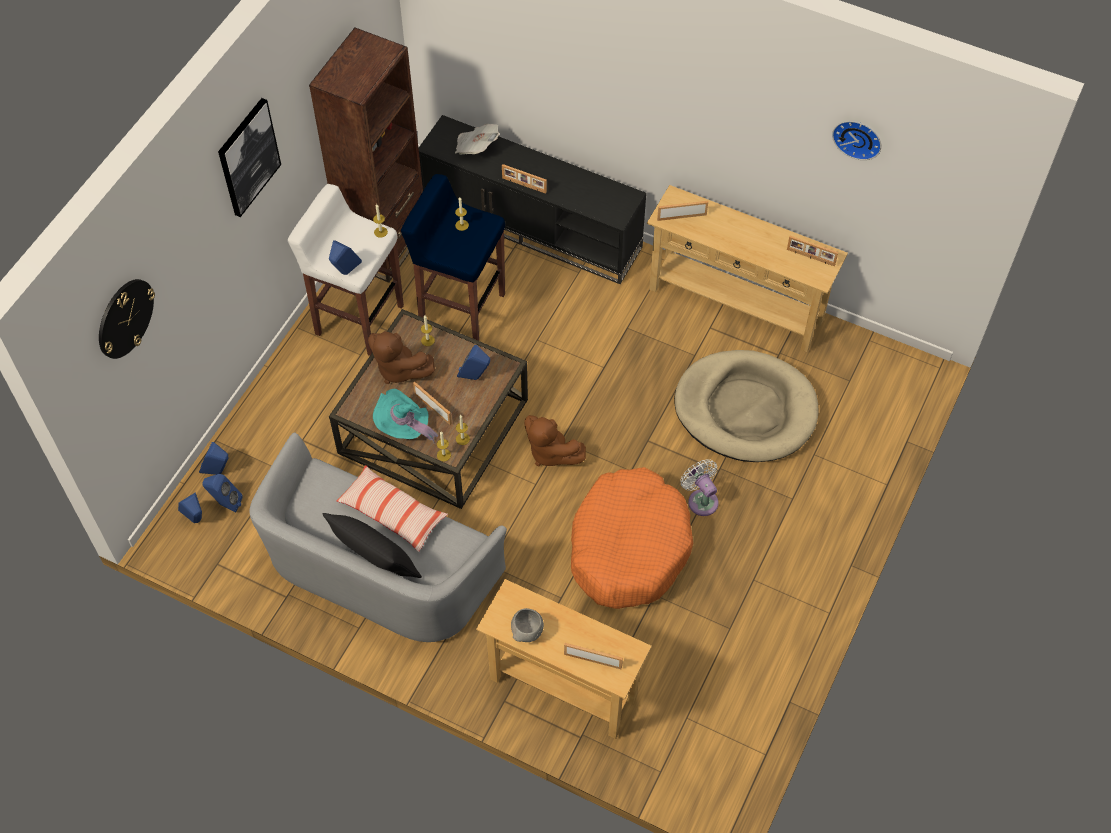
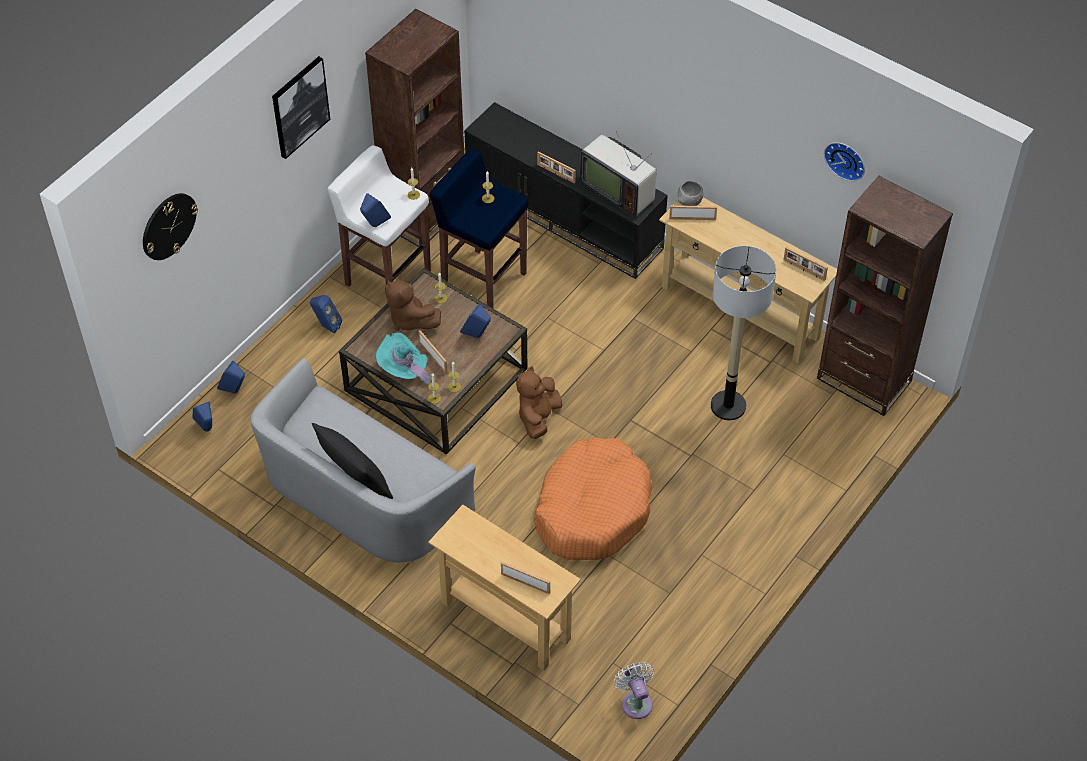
camera: 10 degrees right, 5 degrees down
blue speaker [202,474,242,513] -> blue speaker moved to [310,295,342,334]
pillow [337,465,448,552] -> none
newspaper [455,124,499,154] -> none
grey bowl [511,608,544,642] -> grey bowl moved to [678,181,704,206]
brown plush toy [524,415,586,466] -> brown plush toy turned 60 degrees clockwise [516,366,563,439]
beige dog bed [674,350,819,462] -> floor lamp [711,246,776,420]
white fan [680,459,719,516] -> white fan moved to [614,662,654,719]
none -> television [580,131,657,217]
none -> brown bookcase [817,176,953,416]

